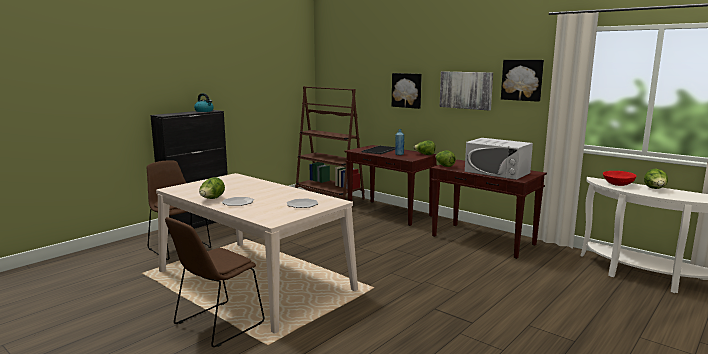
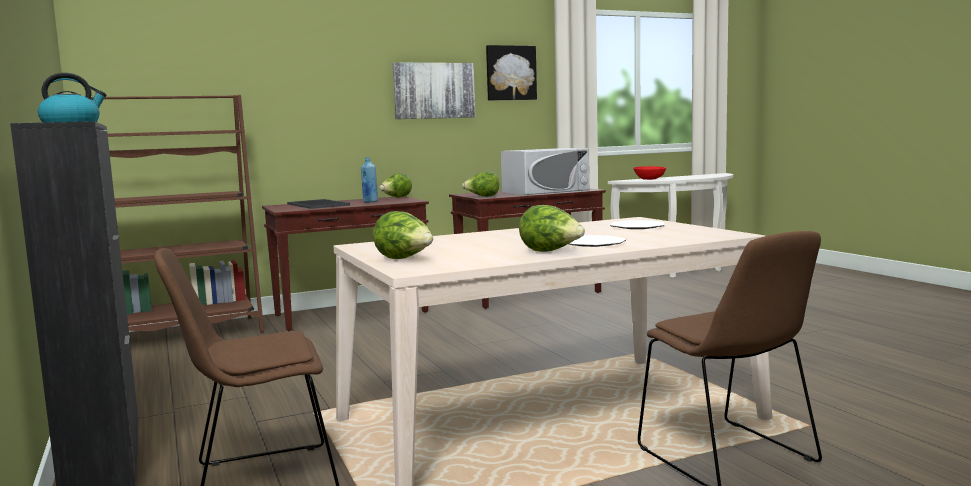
camera: 65 degrees left, 5 degrees down
picture [392,73,422,109] -> none
lettuce [644,169,668,189] -> lettuce moved to [373,211,433,259]

